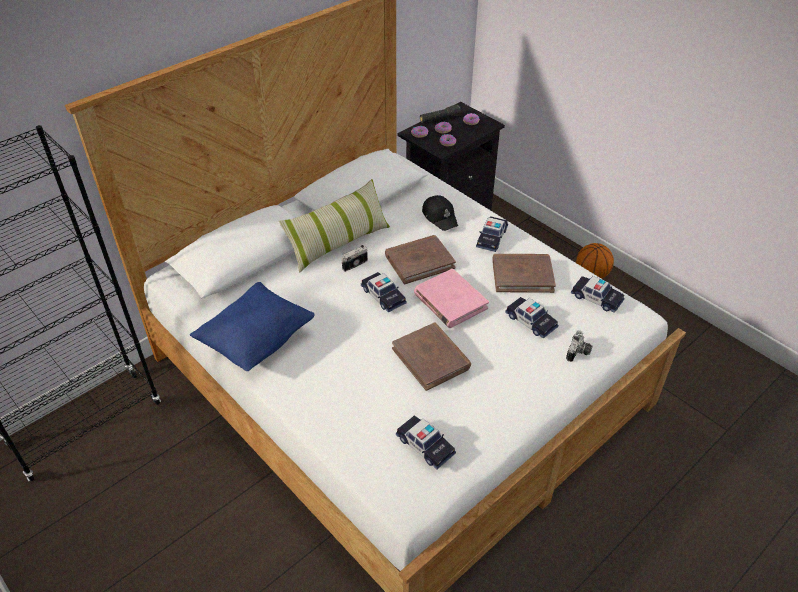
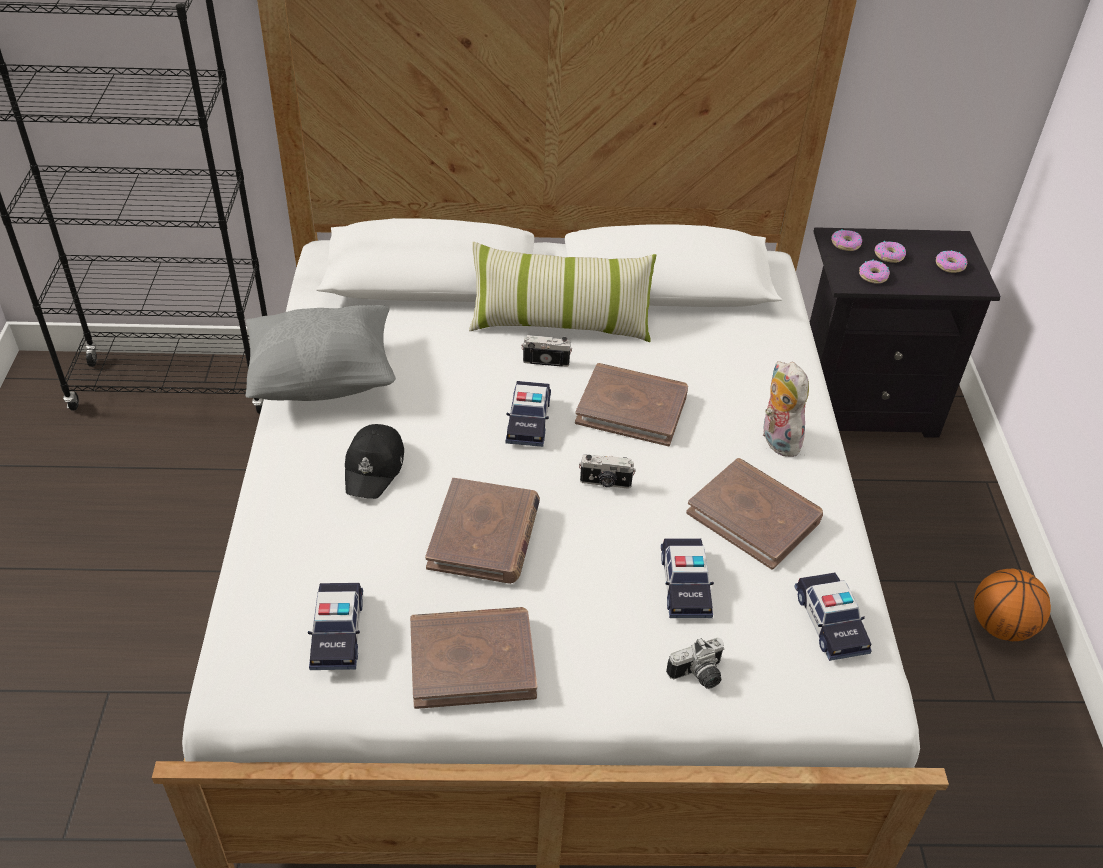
camera: 40 degrees right, 0 degrees up
blue pillow [190,282,315,371] -> grey pillow [246,305,396,401]
pink book [414,269,489,328] -> camera [579,455,636,489]
black flashlight [420,105,461,123] -> none
black cap [422,195,458,231] -> black cap moved to [345,424,404,499]
toy car [476,216,508,252] -> plush toy [763,361,809,457]
none -> brown book [410,607,537,709]

